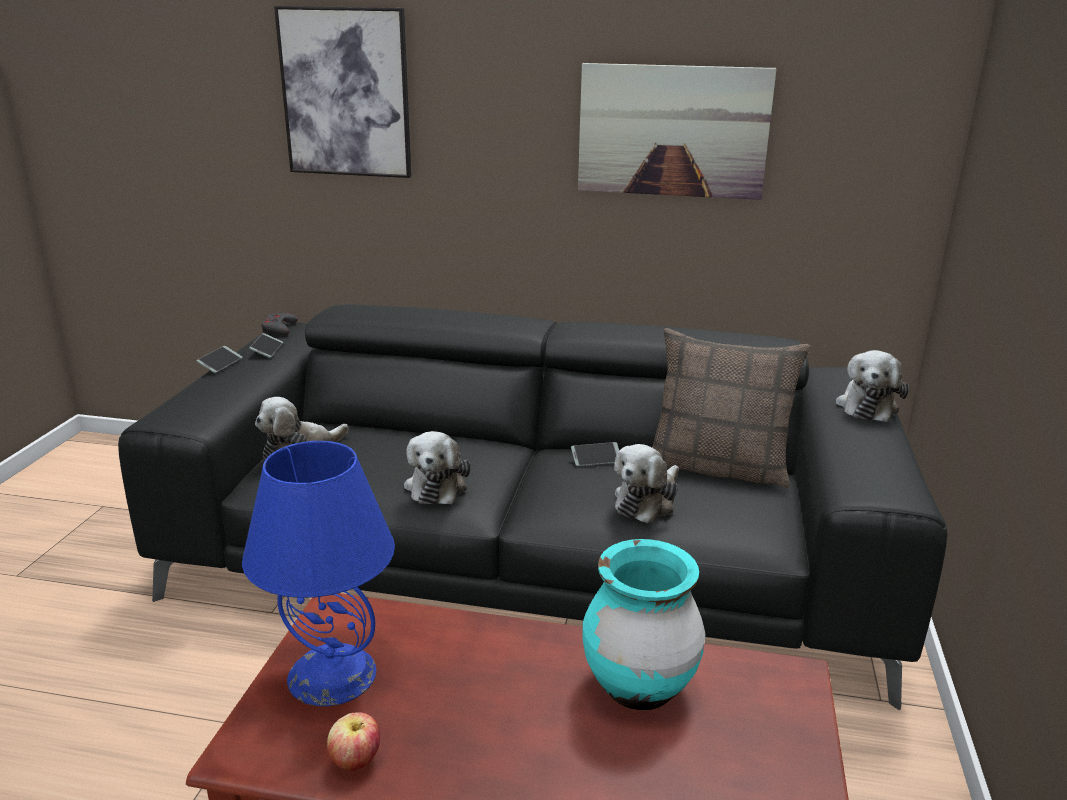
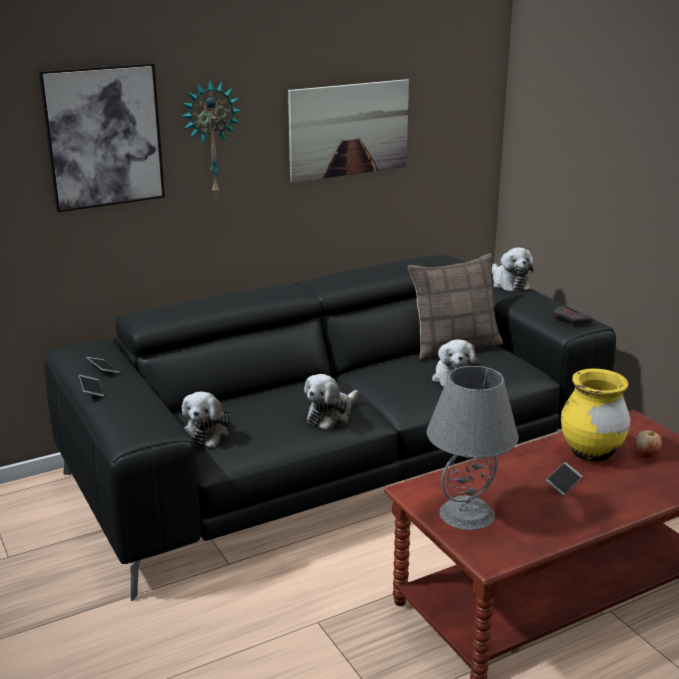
camera: 40 degrees left, 0 degrees up
blue table lamp [242,441,395,706] -> grey table lamp [427,366,519,530]
grey game controller [261,313,298,335] -> grey game controller moved to [554,307,593,325]
apple [327,712,380,771] -> apple moved to [634,430,662,458]
plush toy [404,431,471,504] -> plush toy turned 75 degrees clockwise [304,374,358,430]
phone [571,442,619,466] -> phone moved to [546,462,582,496]
turquoise vase [582,539,706,710] -> yellow vase [561,369,630,461]
none -> wall clock [181,80,242,197]

